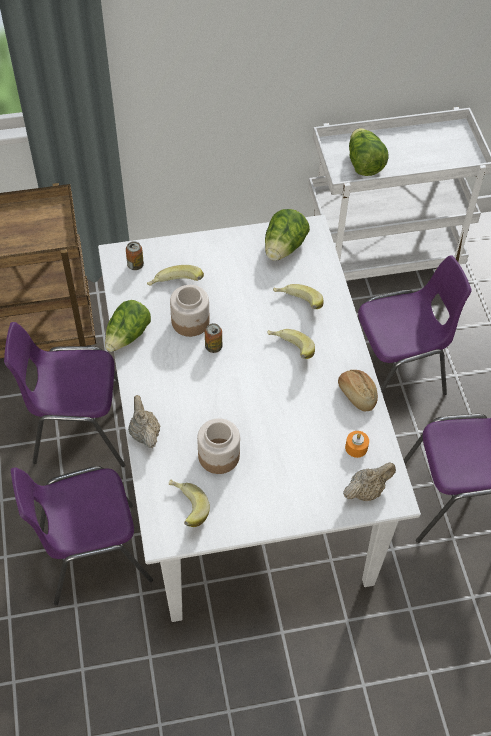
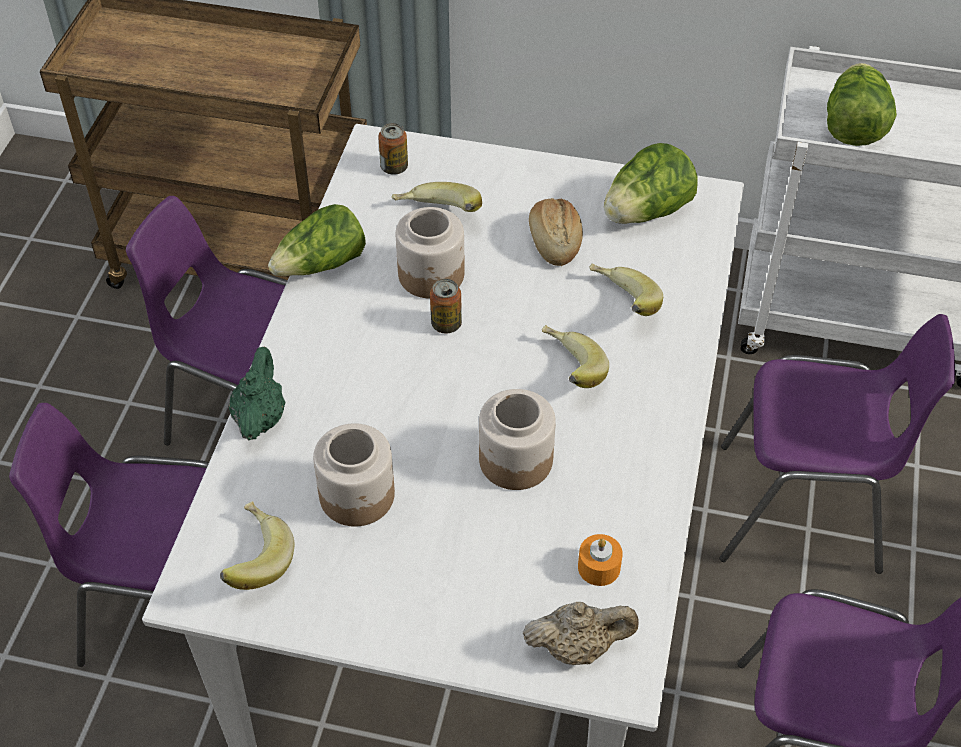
camera: 25 degrees right, 5 degrees down
beige teapot [128,395,160,448] -> green teapot [228,346,285,440]
bread [338,370,378,411] -> bread moved to [529,198,583,266]
none -> jar [479,389,556,490]

